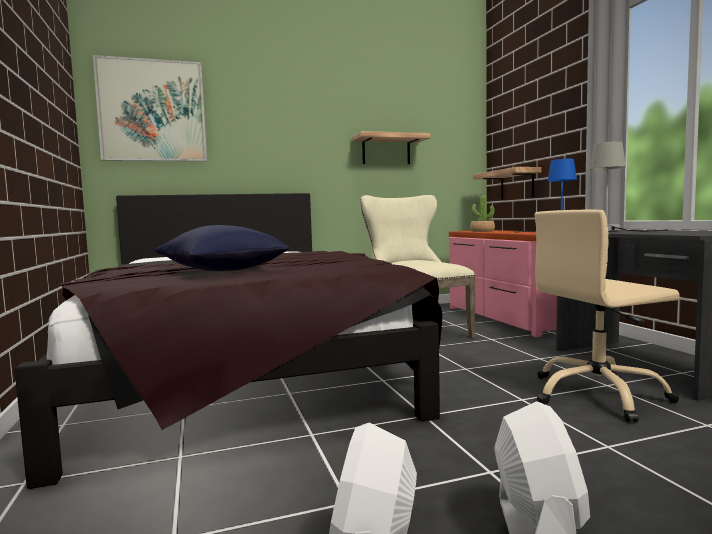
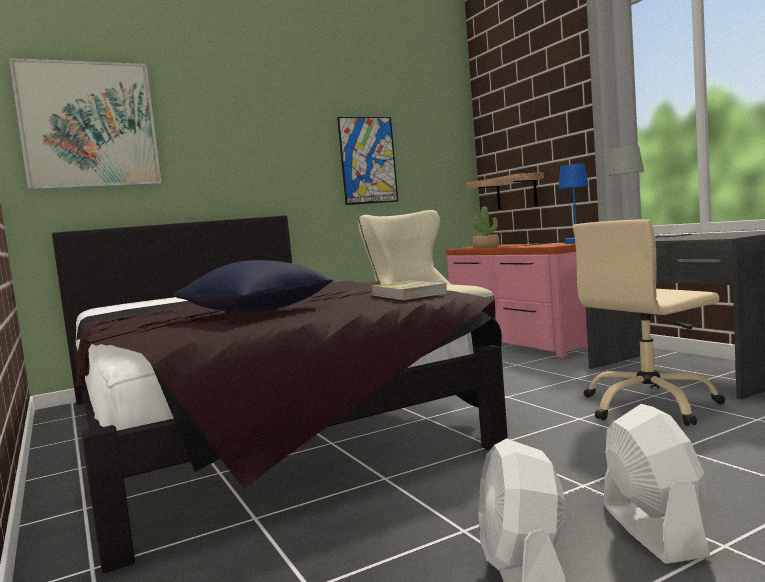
camera: 10 degrees left, 0 degrees up
shelf [352,131,430,164] -> picture [337,117,398,205]
none -> book [372,280,447,300]

